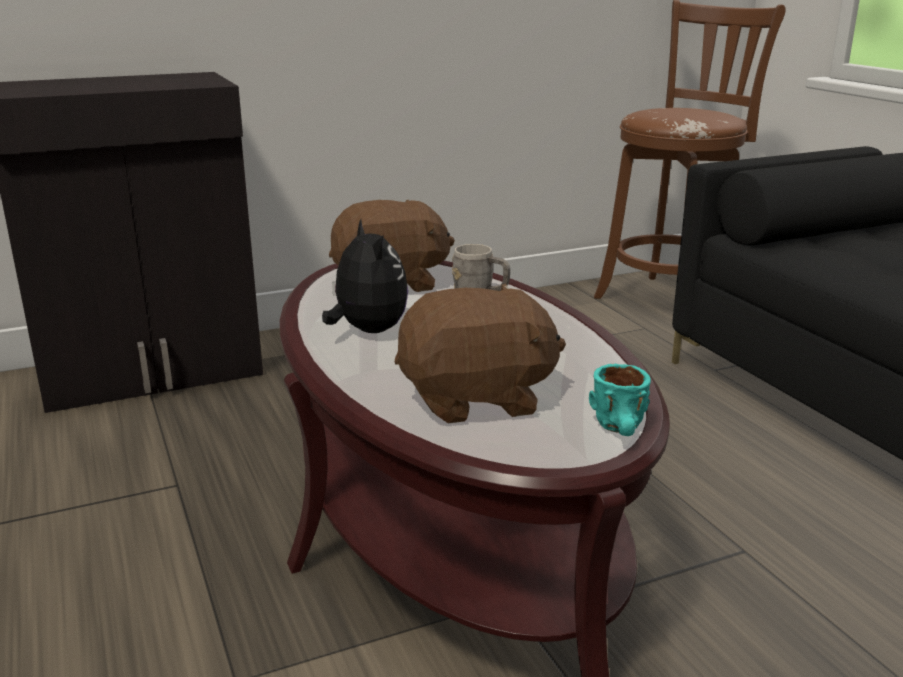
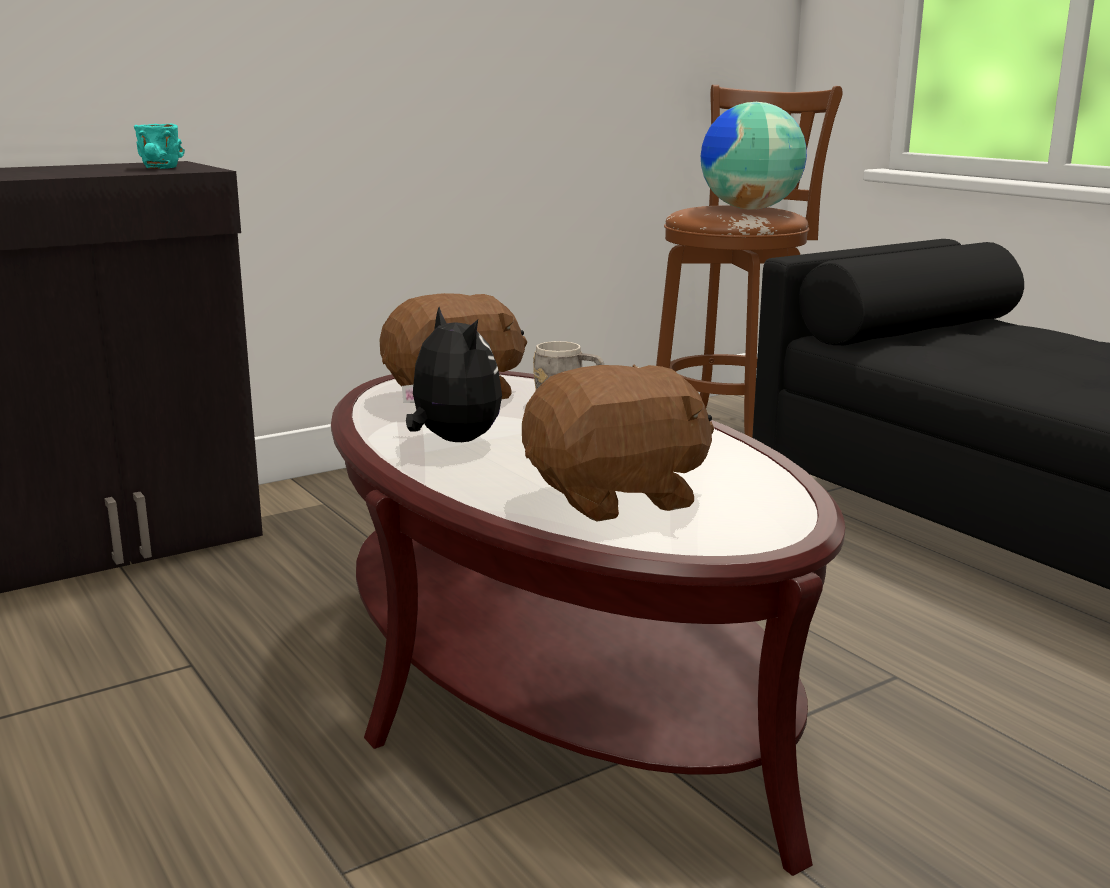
camera: 10 degrees left, 5 degrees down
turquoise mug [589,364,651,436] -> turquoise mug moved to [134,124,185,169]
none -> globe [701,102,807,210]

